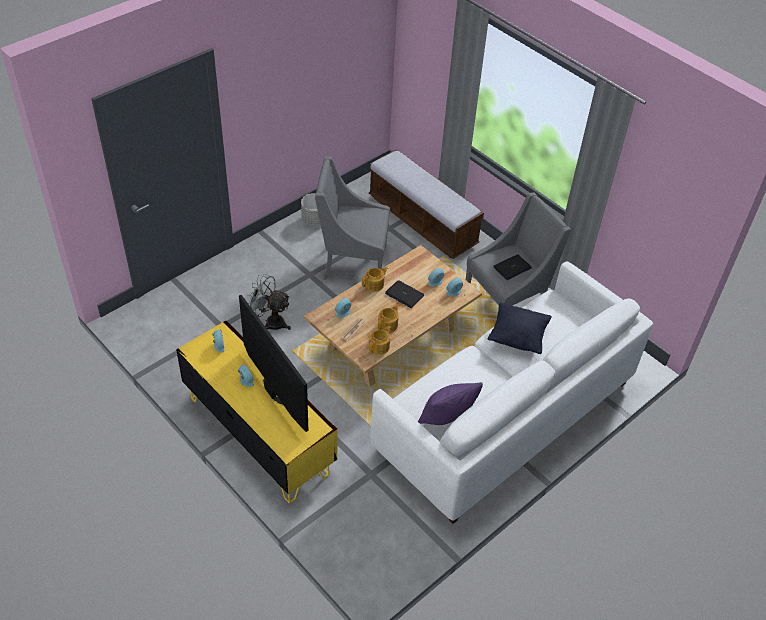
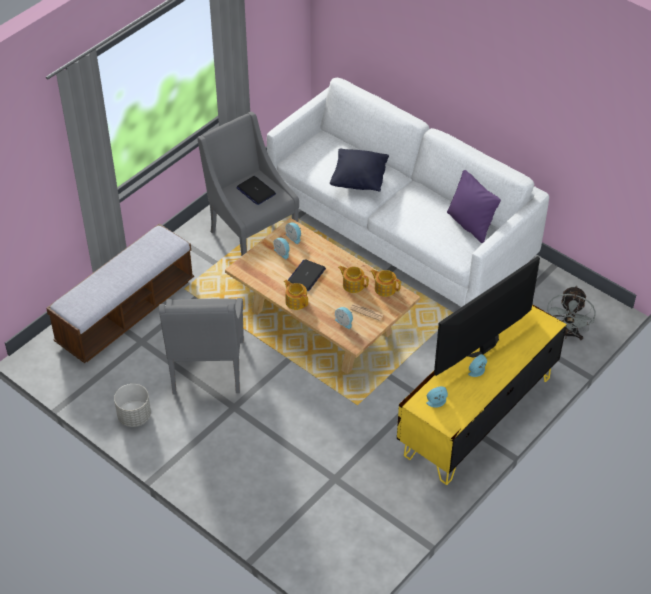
camera: 95 degrees left, 0 degrees up
grey fan [248,274,291,330] -> grey fan moved to [546,285,596,340]

